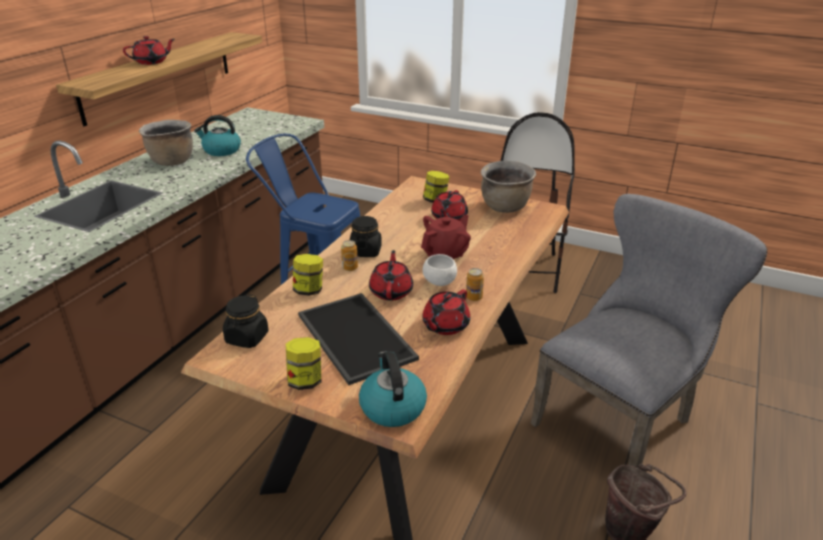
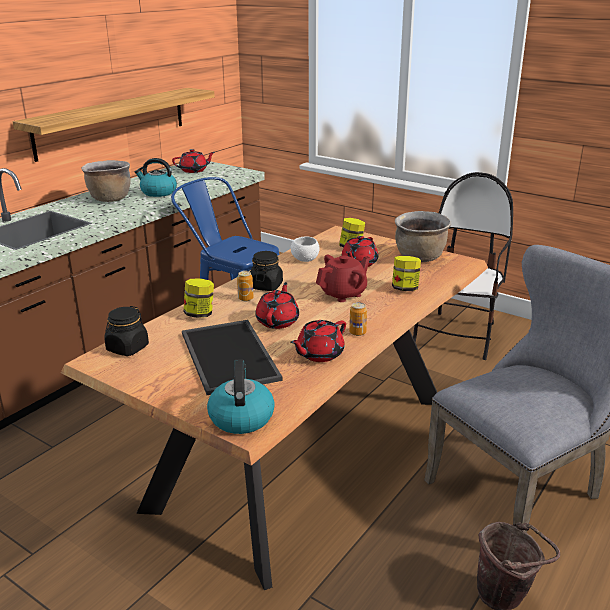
camera: 10 degrees right, 5 degrees down
red teapot [123,36,174,65] -> red teapot moved to [172,149,215,173]
jar [286,337,321,390] -> jar moved to [392,256,421,291]
white bowl [423,254,457,286] -> white bowl moved to [291,236,320,262]

